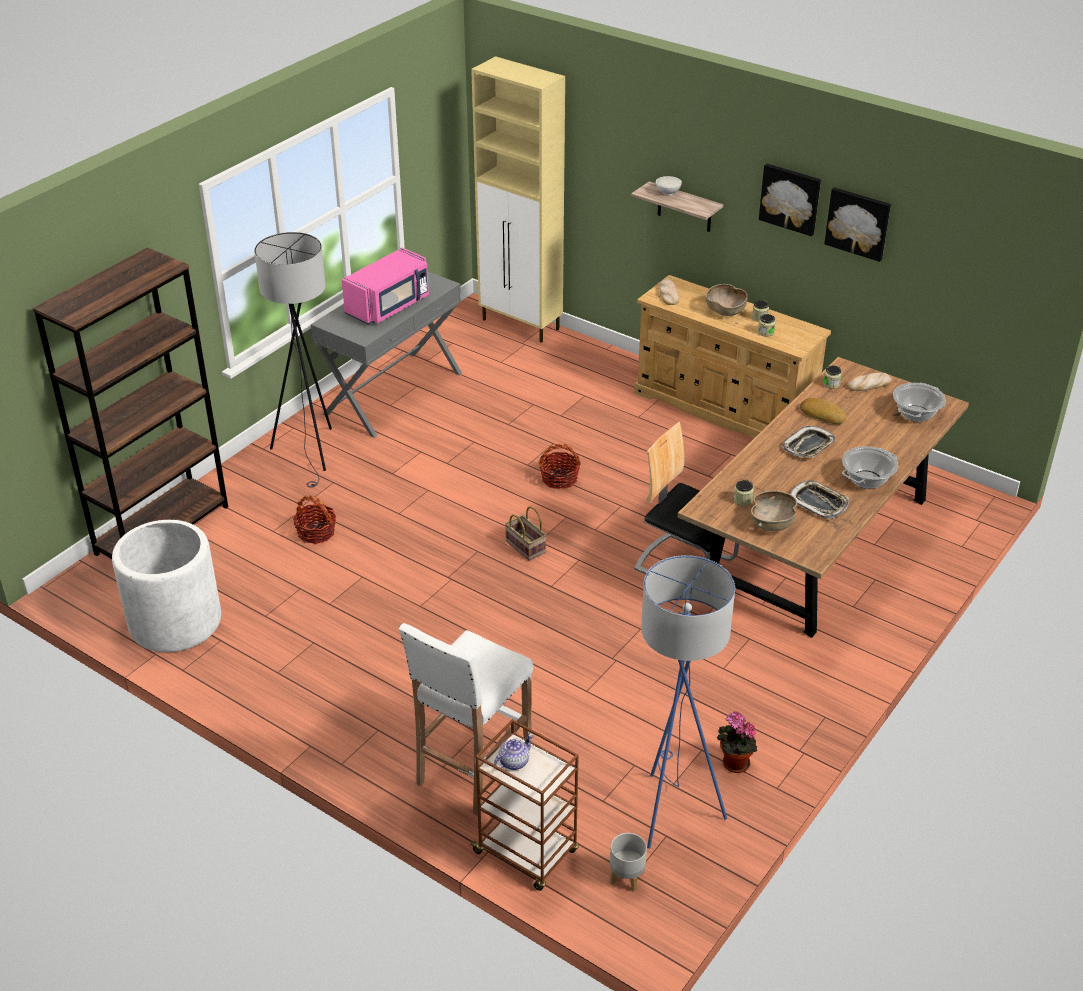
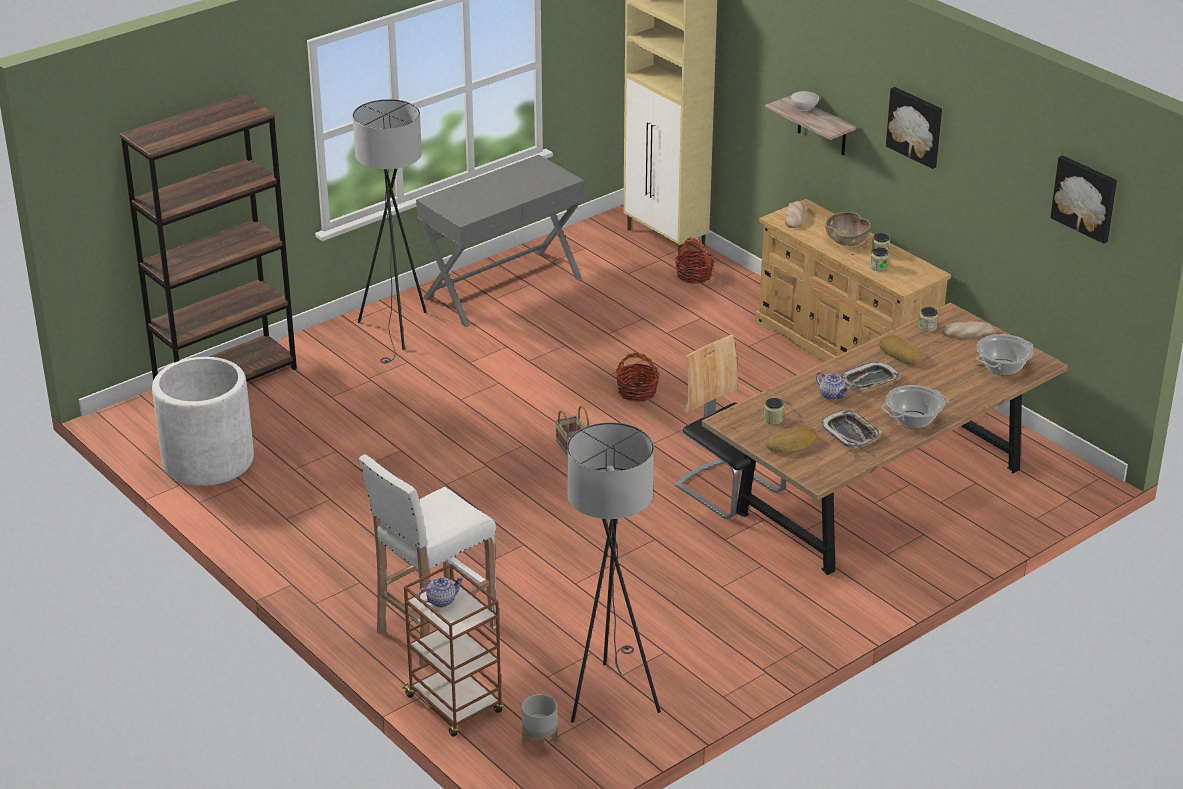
camera: 15 degrees right, 5 degrees down
basket [293,495,336,544] -> basket moved to [675,238,715,284]
pink microwave [342,248,429,324] -> none
blue floor lamp [641,555,735,849] -> grey floor lamp [567,422,661,723]
potted plant [717,711,757,773] -> none
brown bowl [751,491,797,531] -> bread [765,426,817,453]
picture [824,187,891,262] -> picture moved to [1050,155,1117,244]
none -> teapot [816,372,850,400]

